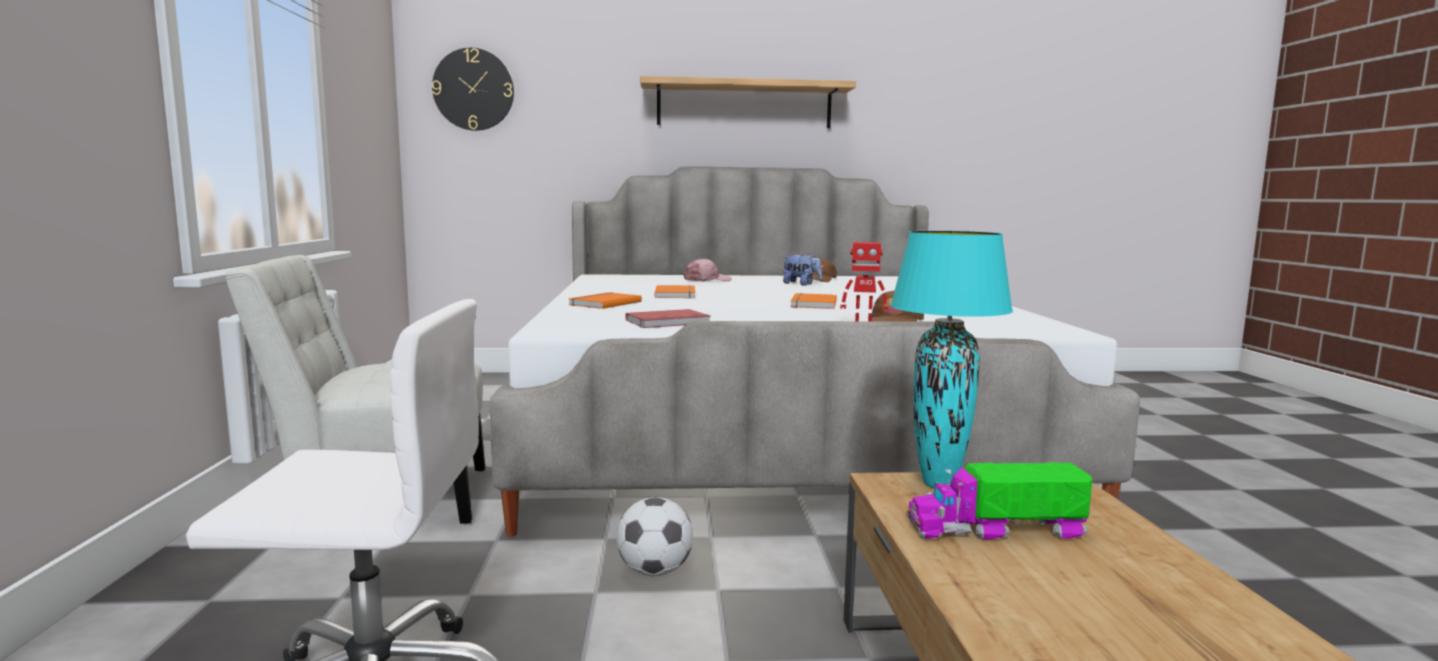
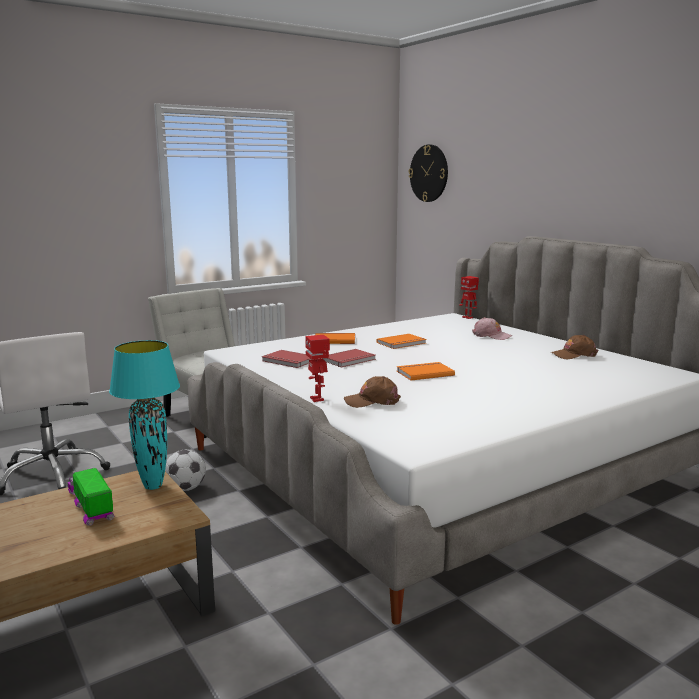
camera: 60 degrees right, 5 degrees up
shelf [640,76,856,128] -> none
plush toy [783,254,822,286] -> none
none -> red book [322,349,376,368]
none -> toy robot [459,276,479,319]

